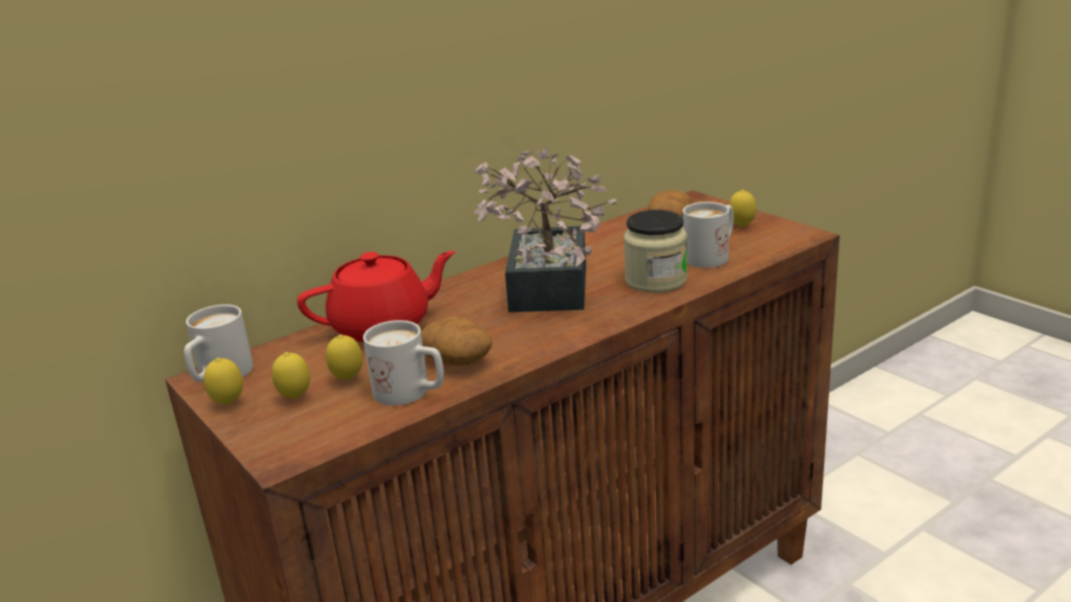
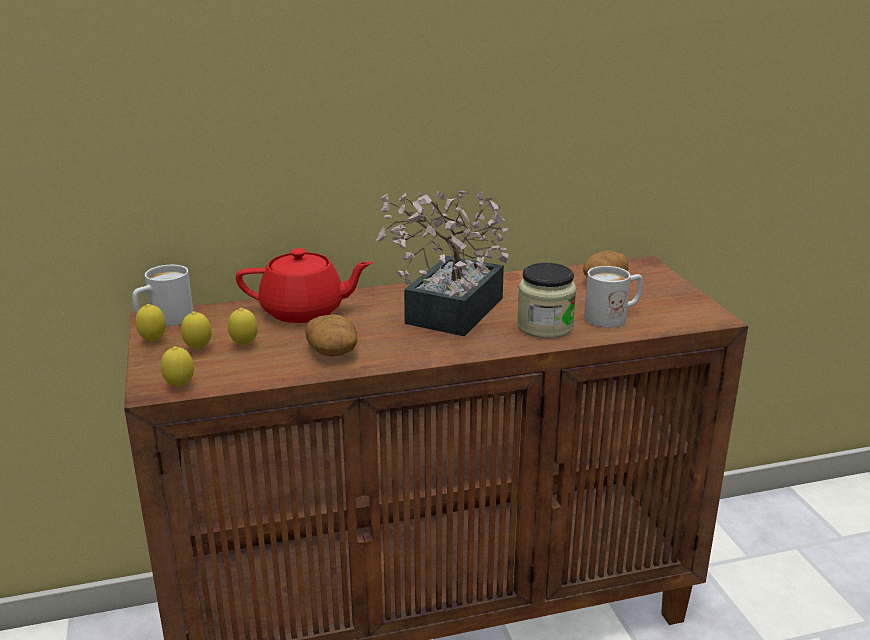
camera: 20 degrees right, 0 degrees up
white mug [363,320,444,406] -> none
lemon [729,190,756,227] -> lemon moved to [161,346,194,388]

